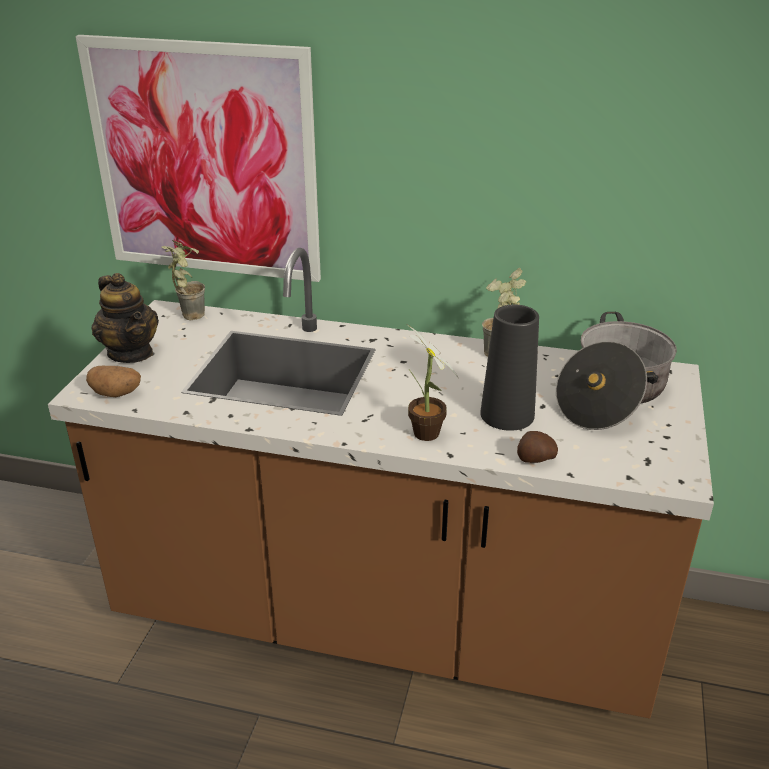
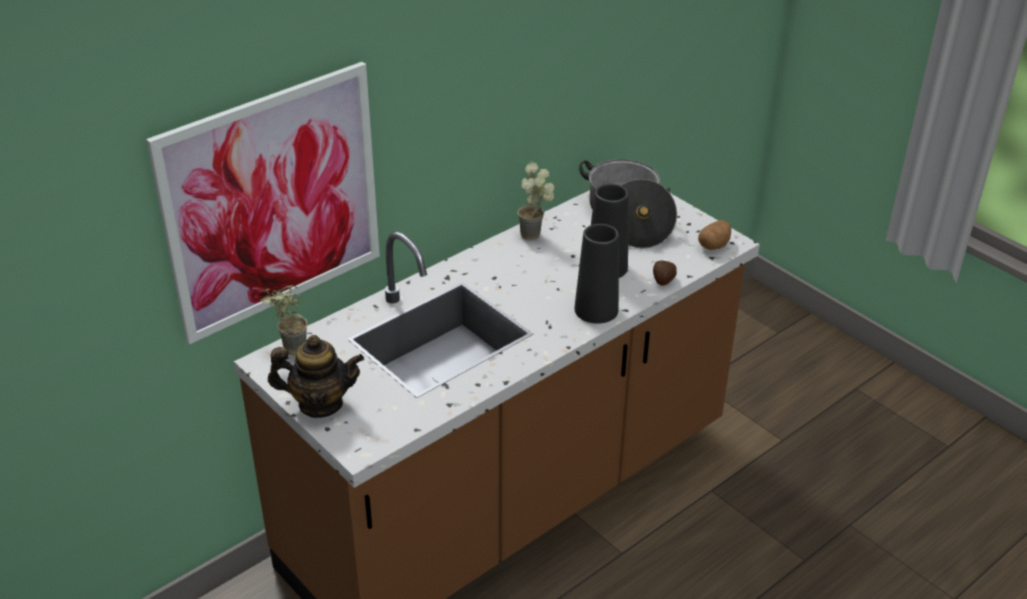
camera: 55 degrees left, 5 degrees up
potato [86,366,141,397] -> potato moved to [698,220,731,250]
potted plant [408,325,458,441] -> black vase [574,224,619,324]

